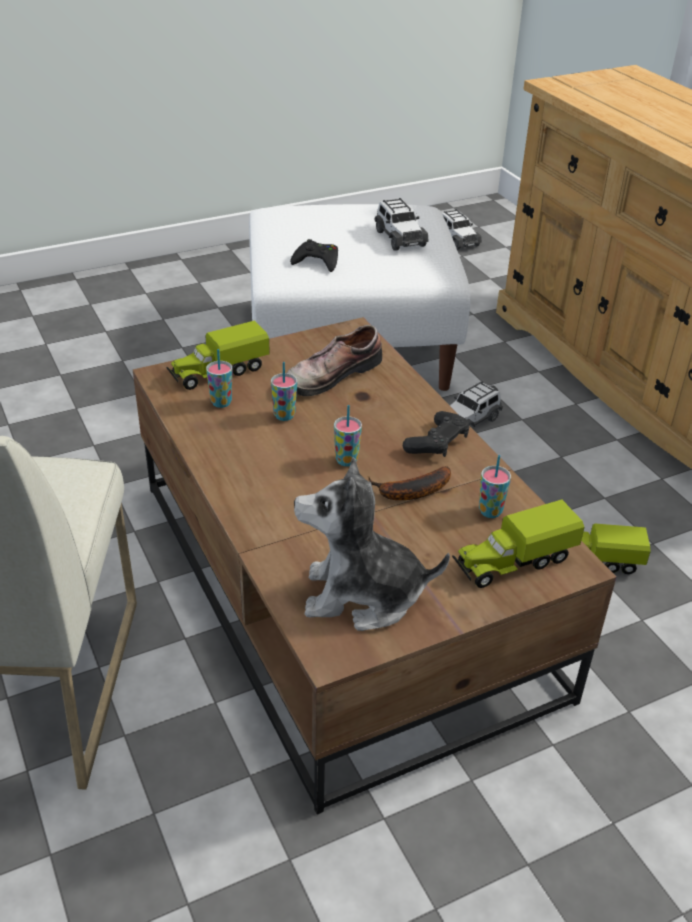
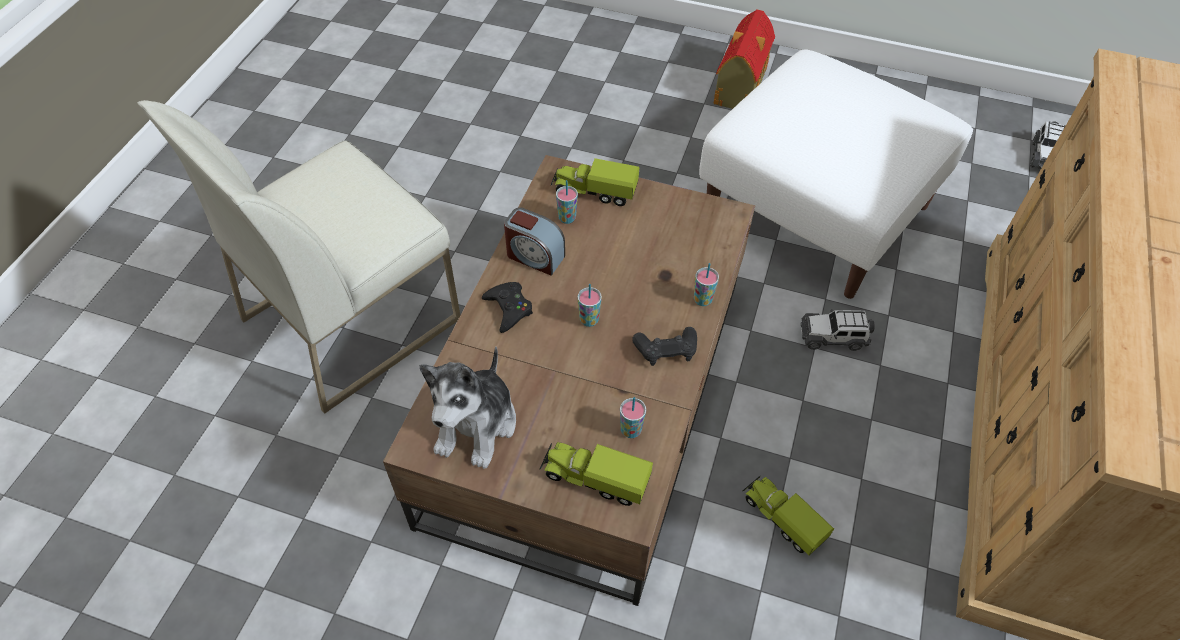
camera: 45 degrees right, 15 degrees up
cup [271,362,297,421] -> cup moved to [694,263,719,306]
shoe [287,325,382,396] -> none
black game controller [290,239,338,272] -> black game controller moved to [482,282,533,333]
plush toy [294,457,450,631] -> plush toy turned 120 degrees counterclockwise [419,347,516,469]
banana [368,466,451,500] -> none
toy car [375,198,429,251] -> none
none -> alarm clock [504,207,565,276]
none -> toy house [714,9,775,109]

